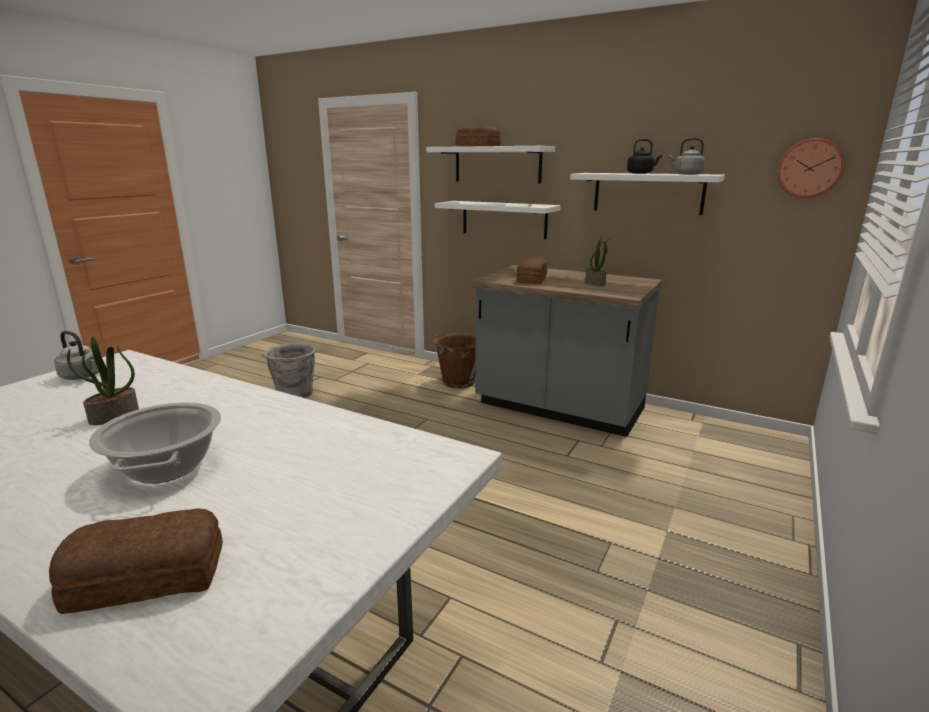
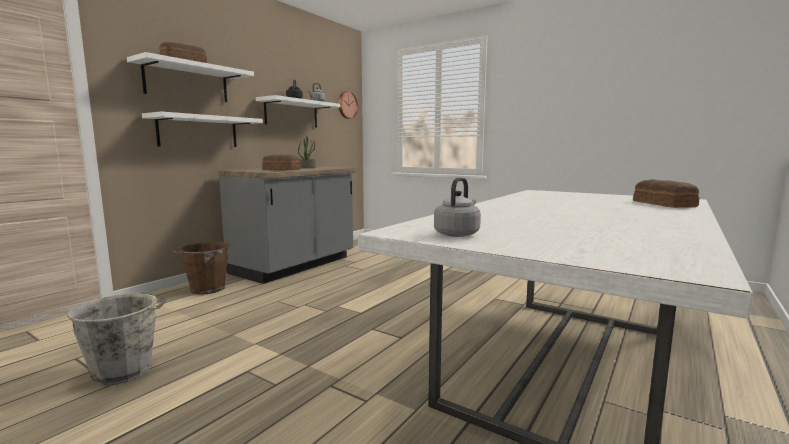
camera: 85 degrees left, 10 degrees down
potted plant [67,337,139,425] -> none
cooking pot [89,402,221,484] -> none

